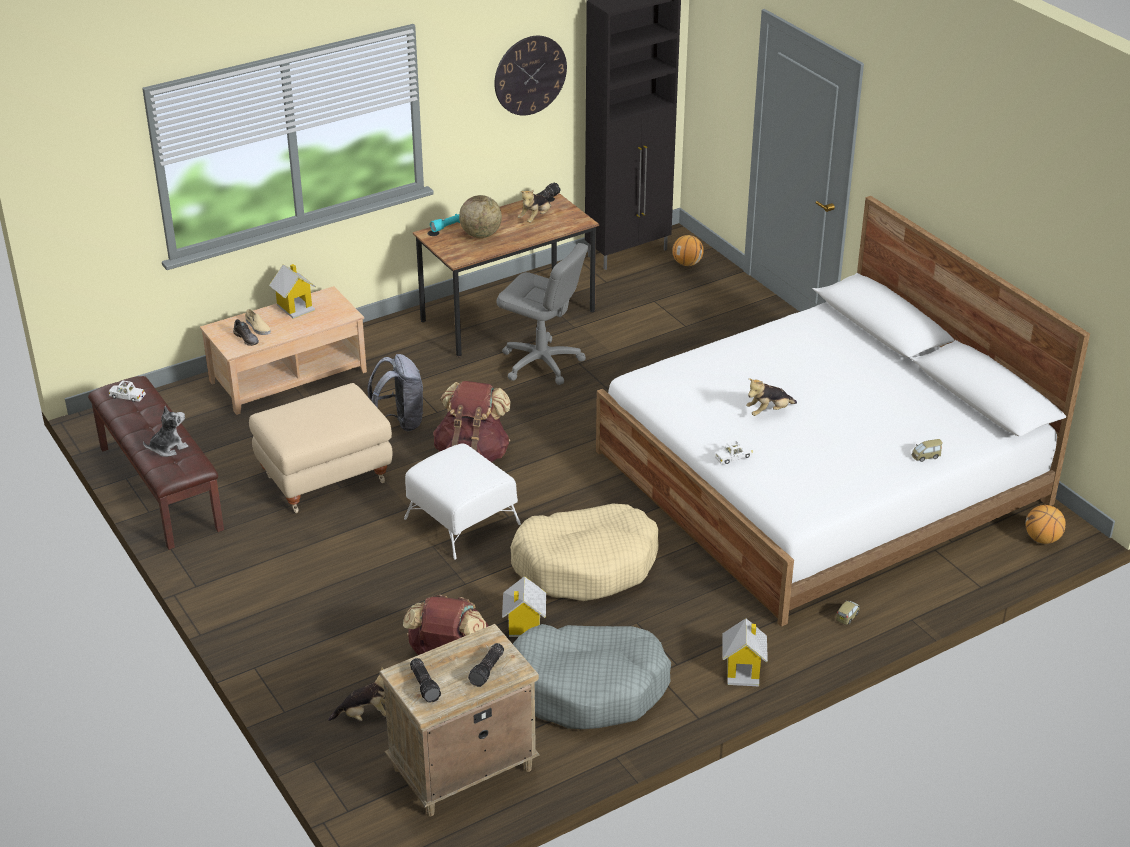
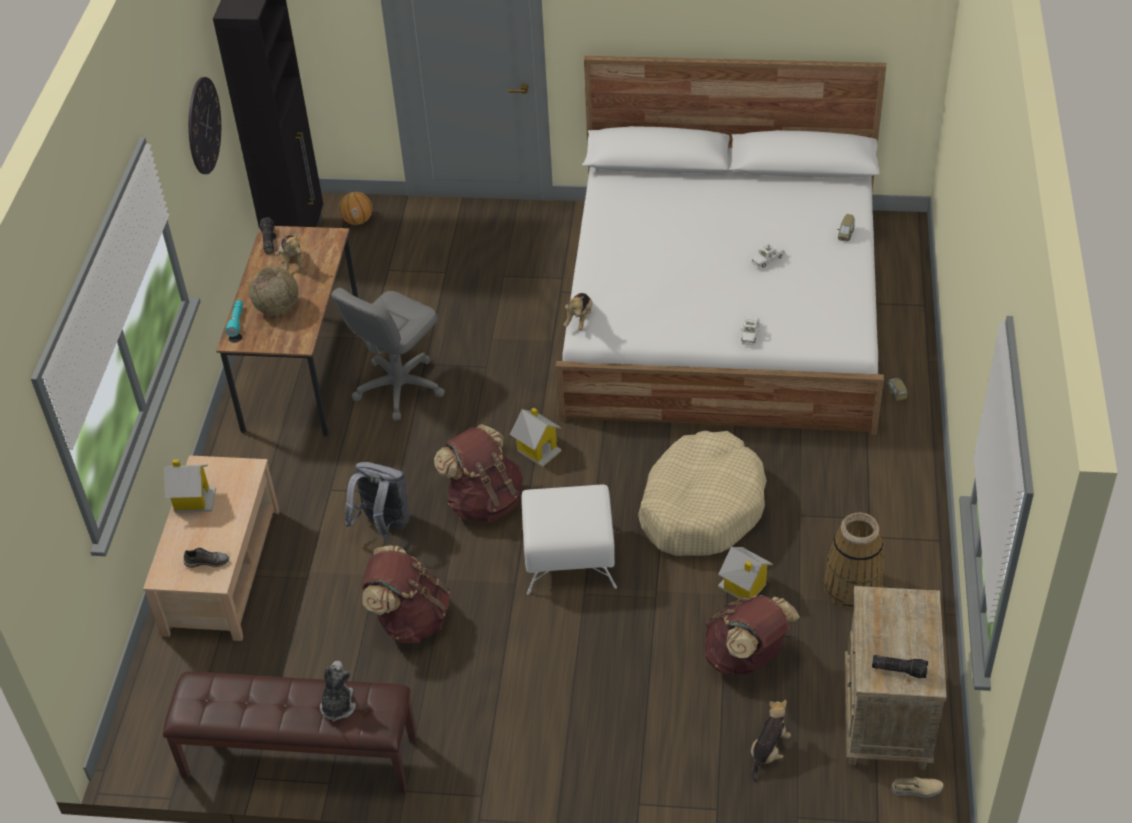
camera: 50 degrees left, 10 degrees up
white toy car [109,380,146,402] -> white toy car moved to [751,243,785,268]
beige shoe [245,309,271,335] -> beige shoe moved to [892,776,944,797]
beige ottoman [249,383,392,513] -> brown backpack [362,545,450,643]
flashlight [468,643,504,687] -> none
grey office chair [497,243,588,385] -> grey office chair turned 150 degrees clockwise [331,288,445,421]
grey dog bed [513,624,671,729] -> basket [823,513,885,610]
toy house [722,618,768,686] -> toy house moved to [510,408,561,467]
plush toy [746,378,797,416] -> plush toy moved to [564,293,593,330]
basketball [1025,505,1066,544] -> none

